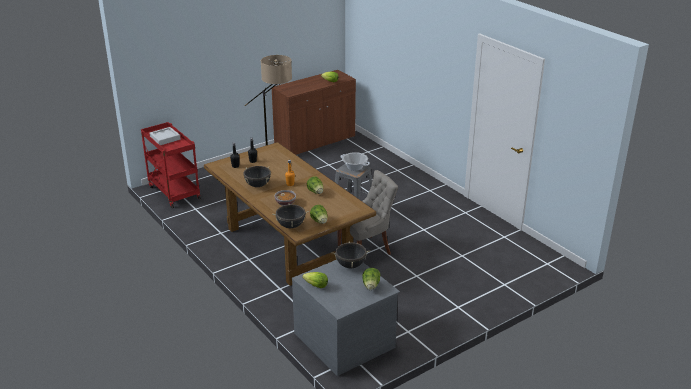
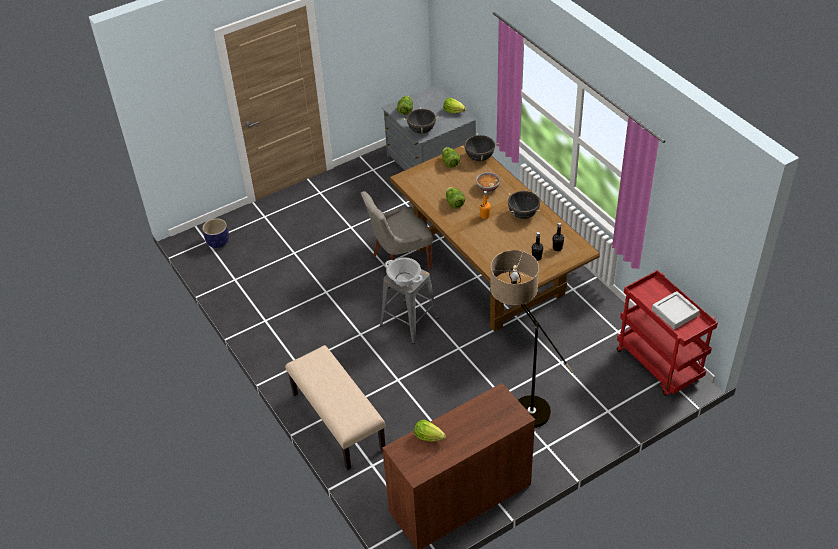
camera: 175 degrees left, 15 degrees up
none -> planter [202,218,229,248]
none -> beige bench [285,345,385,470]

